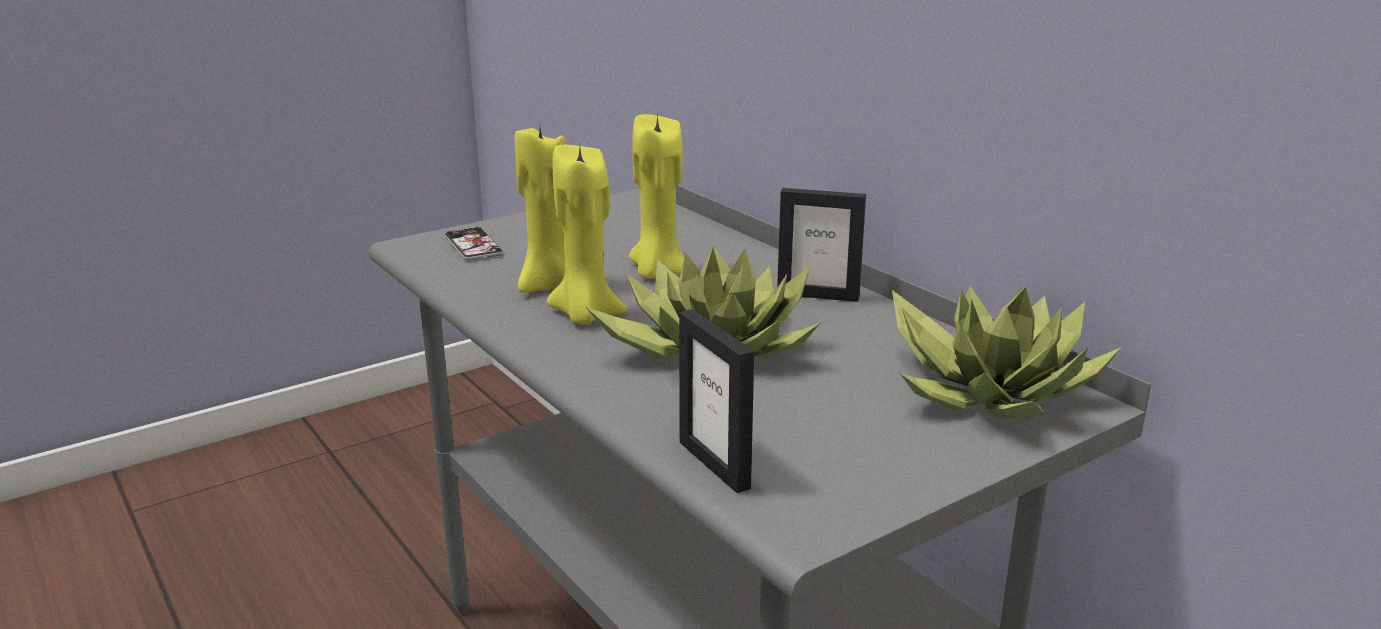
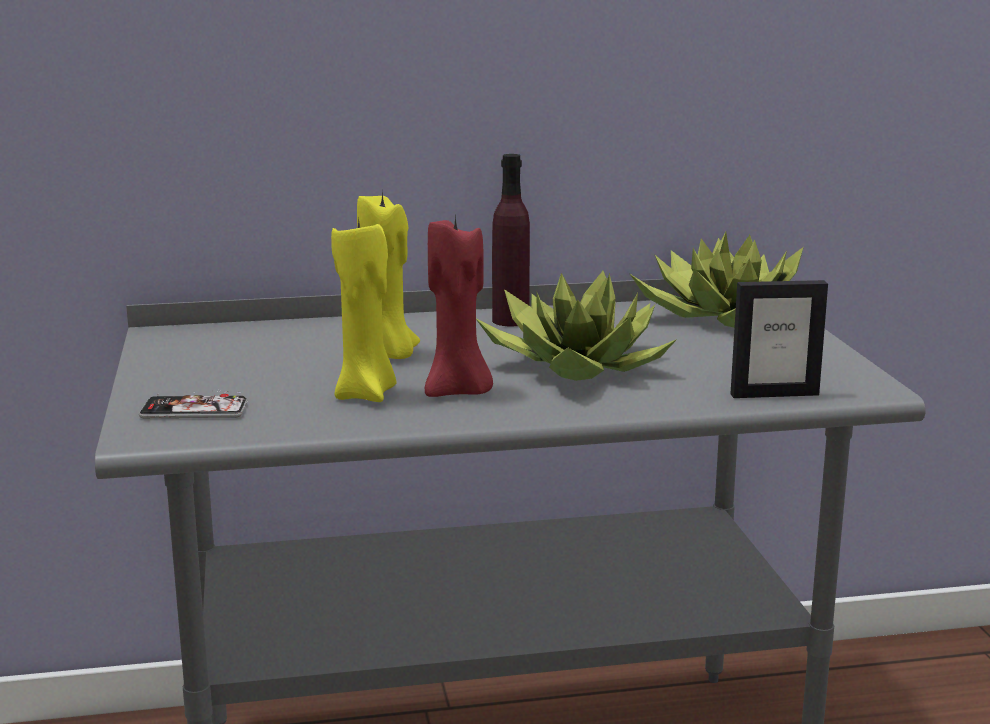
camera: 65 degrees left, 5 degrees down
yellow candle [547,145,628,324] -> red candle [425,213,493,397]
picture frame [777,188,866,302] -> purple bottle [492,154,530,326]

